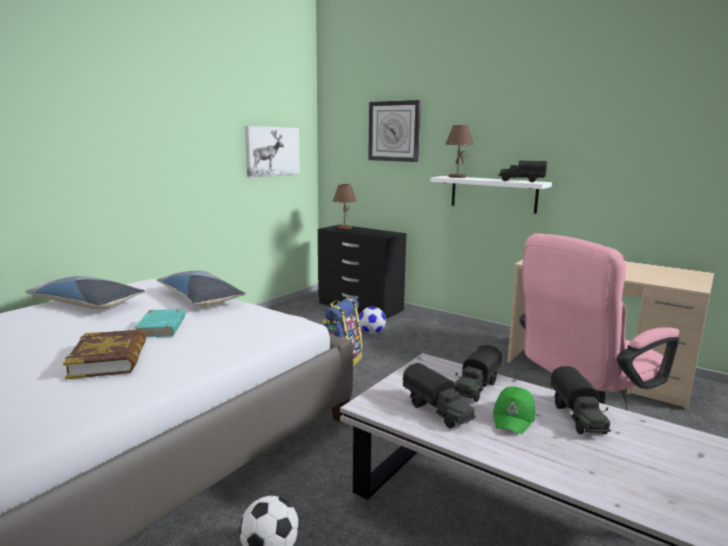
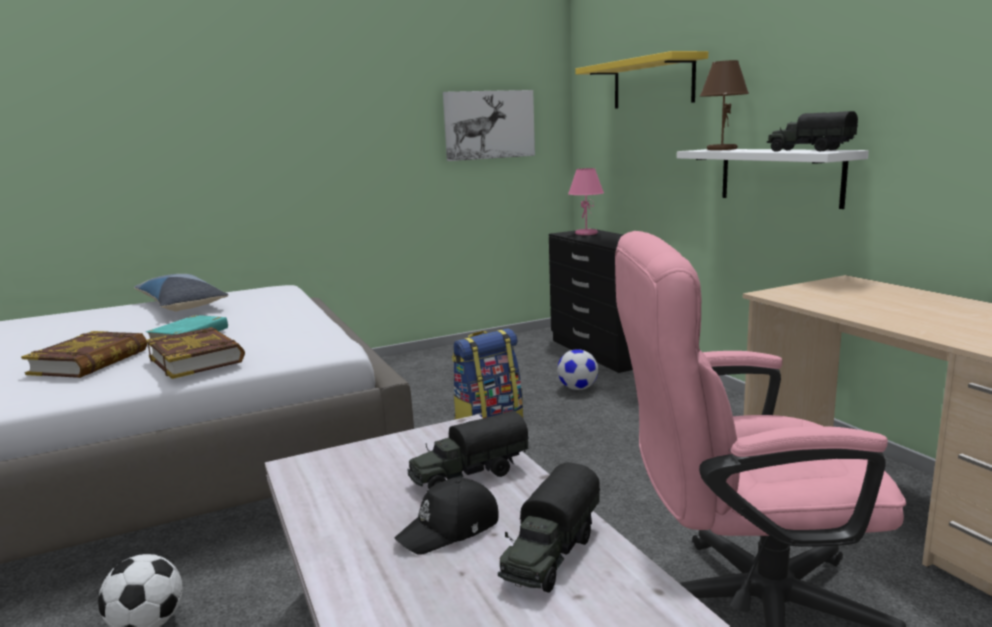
camera: 30 degrees right, 0 degrees up
pillow [157,270,246,307] -> none
brown table lamp [333,184,357,230] -> pink table lamp [568,168,604,235]
wall clock [368,100,421,162] -> yellow shelf [575,51,708,109]
toy truck [403,363,476,428] -> none
green cap [493,386,535,434] -> black cap [394,477,499,554]
none -> book [146,327,245,379]

